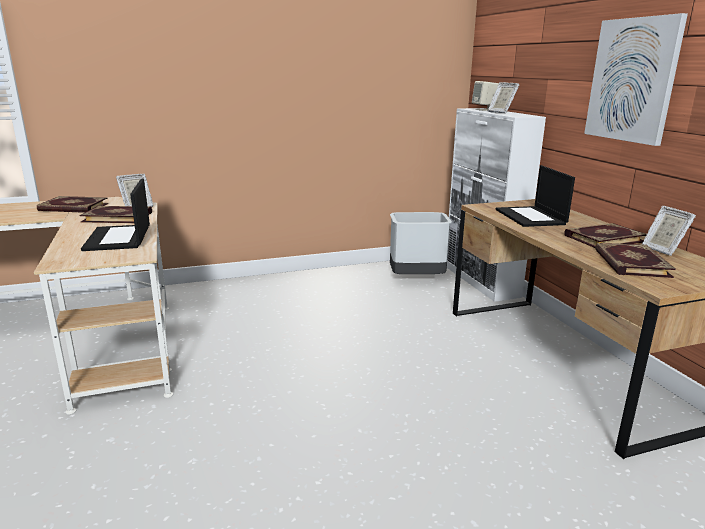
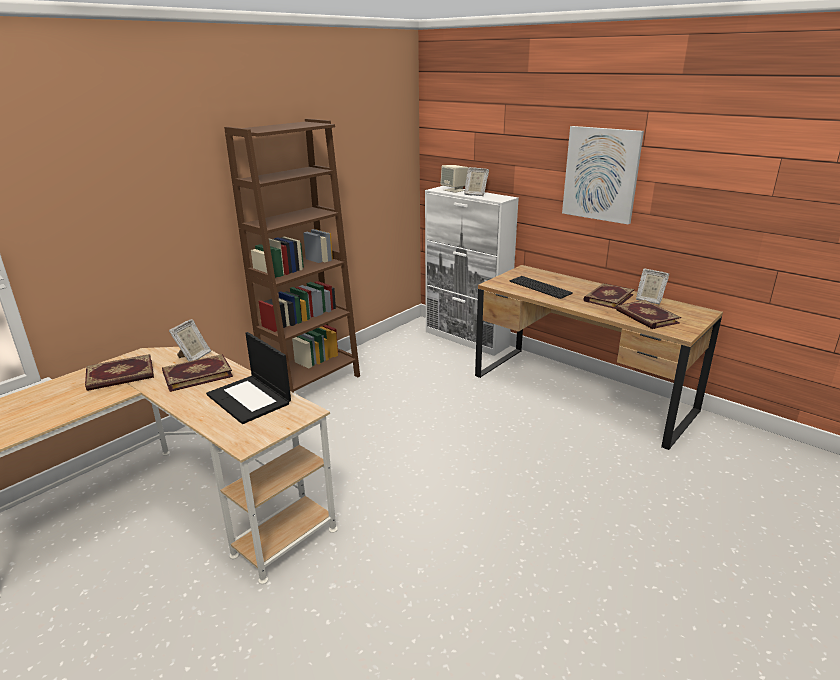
camera: 30 degrees left, 5 degrees up
grey trash can [390,212,452,274] -> none
laptop [496,165,575,227] -> keyboard [509,276,573,299]
none -> brown bookcase [224,119,360,393]

